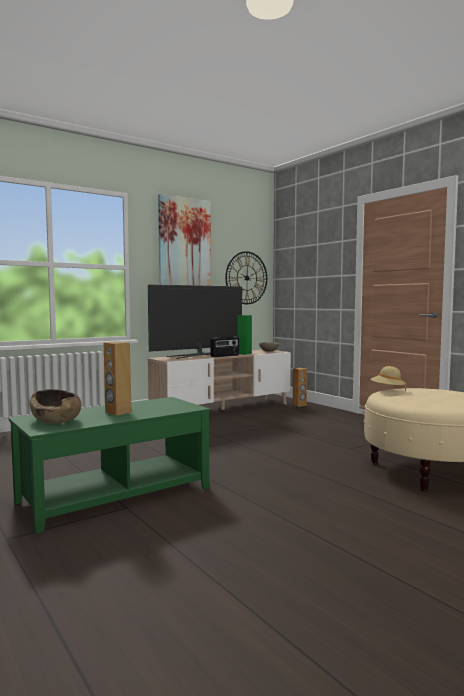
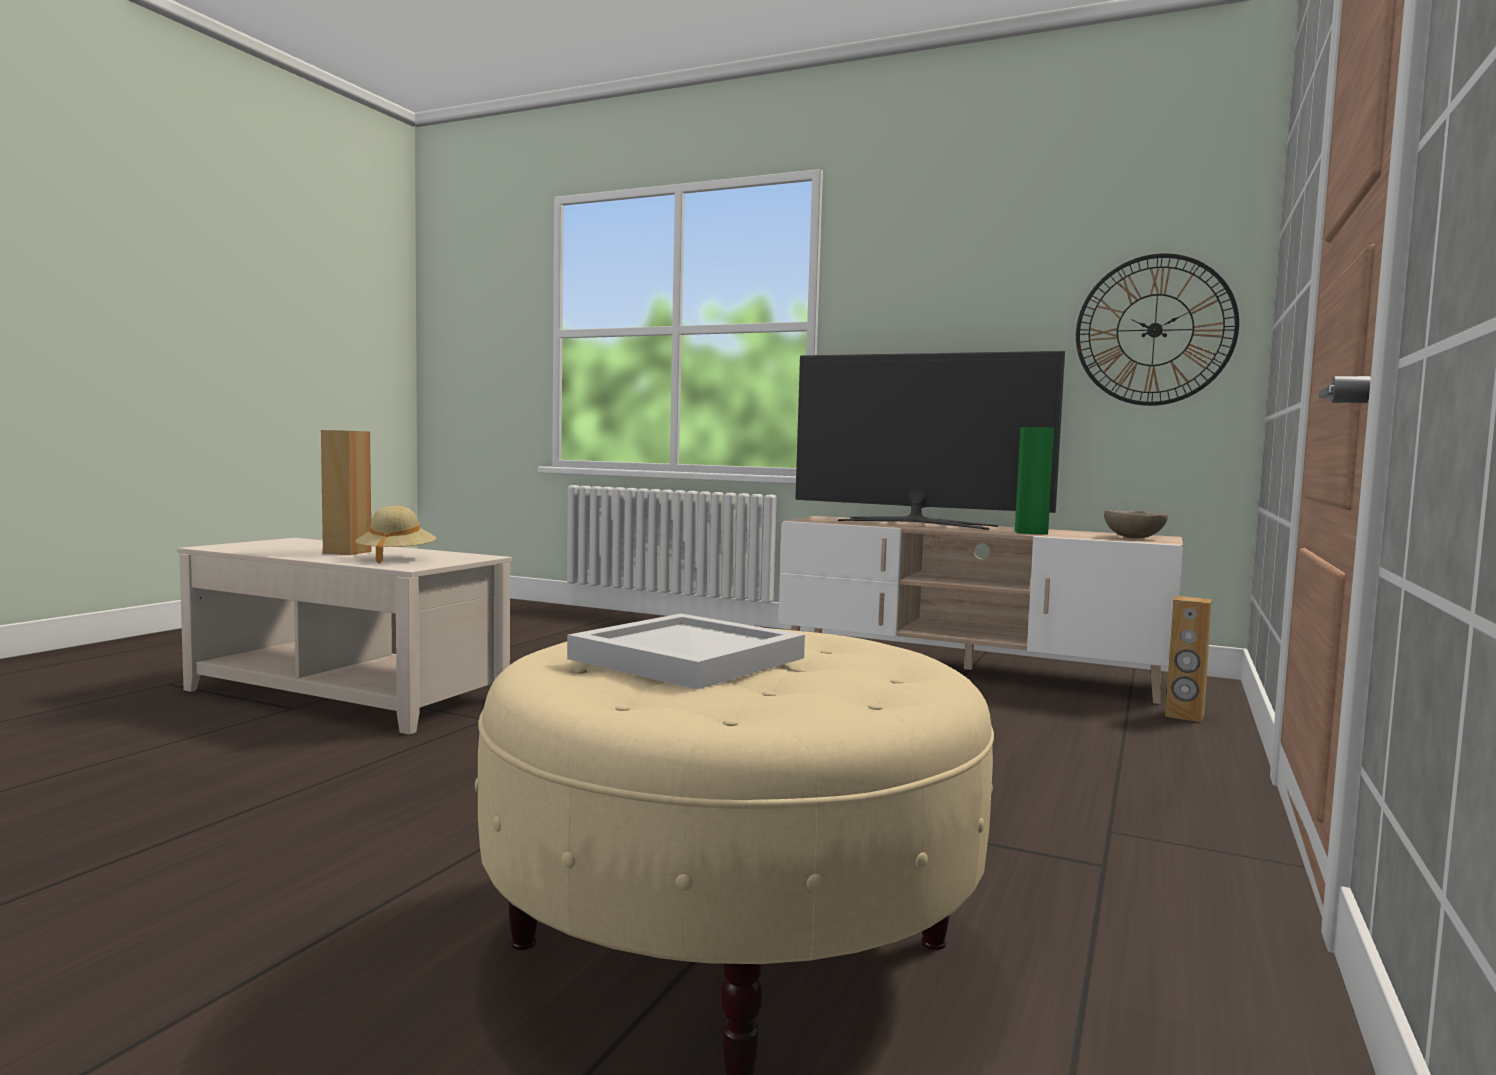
camera: 60 degrees right, 0 degrees up
green coffee table [9,397,210,534] -> beige coffee table [177,538,512,735]
brown bowl [30,389,81,424] -> none
picture [158,194,211,286] -> none
radio [210,336,239,357] -> none
beige hat [371,366,406,392] -> beige hat moved to [355,506,436,564]
none -> white tray [567,614,805,689]

